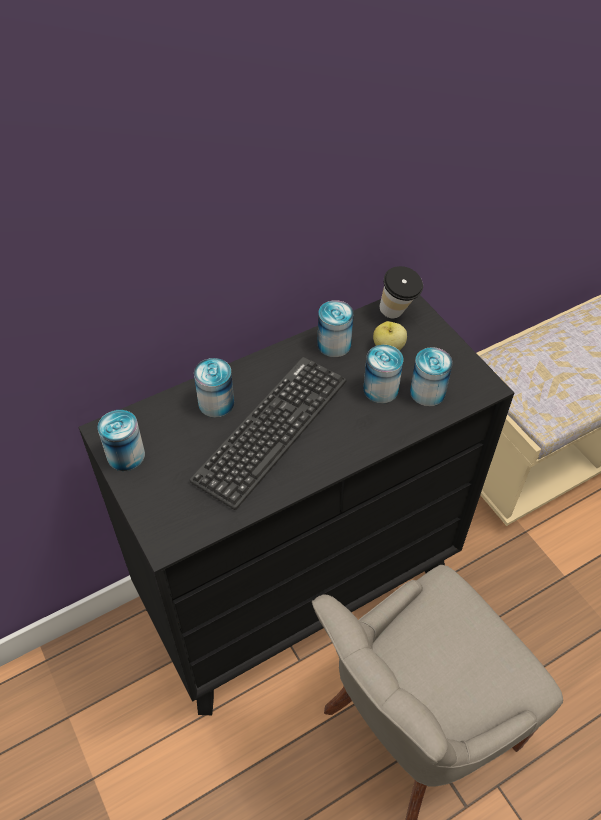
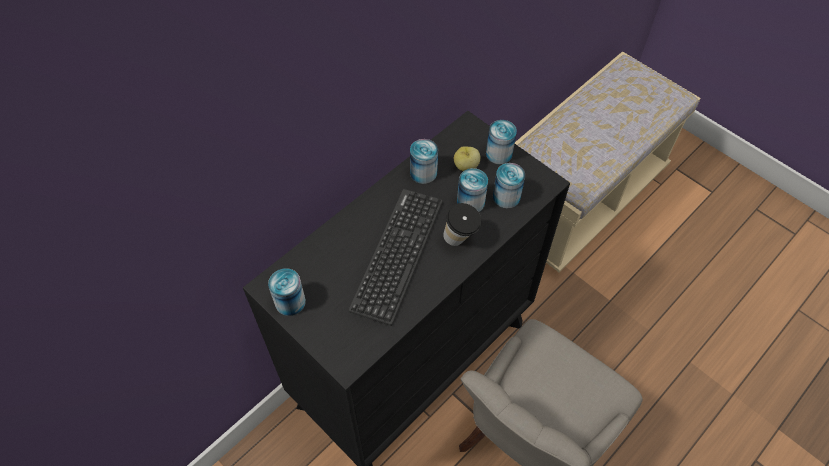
camera: 15 degrees left, 5 degrees up
can [194,358,234,418] -> can moved to [486,120,517,164]
cup [380,266,423,319] -> cup moved to [443,203,482,246]

